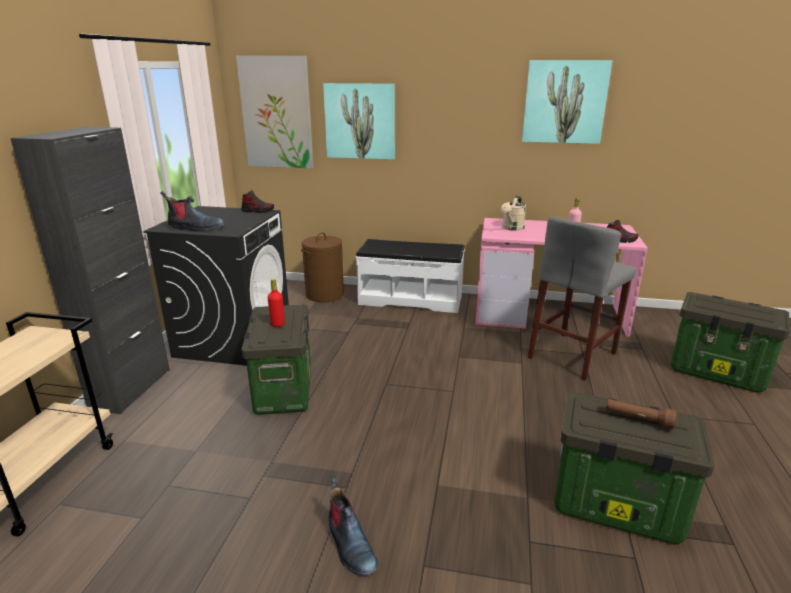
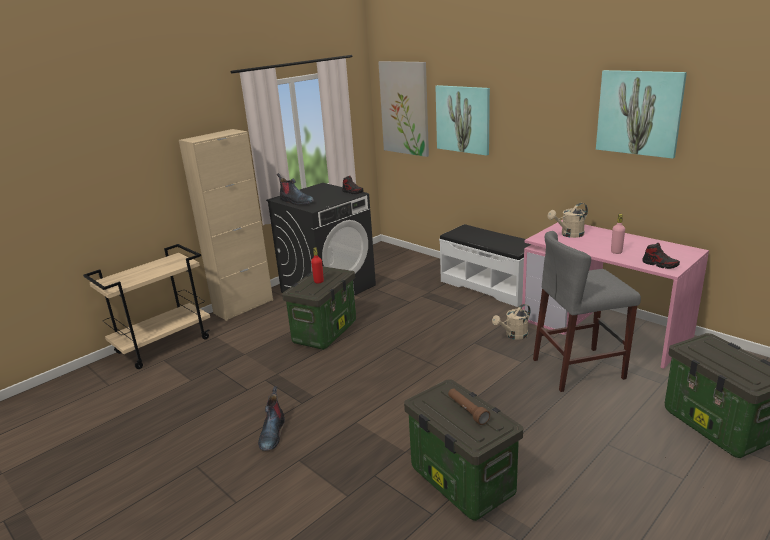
camera: 35 degrees right, 0 degrees up
black cabinet [10,127,170,414] -> beige cabinet [179,129,273,321]
brown laundry basket [301,232,344,302] -> none
none -> beige watering can [492,304,530,340]

